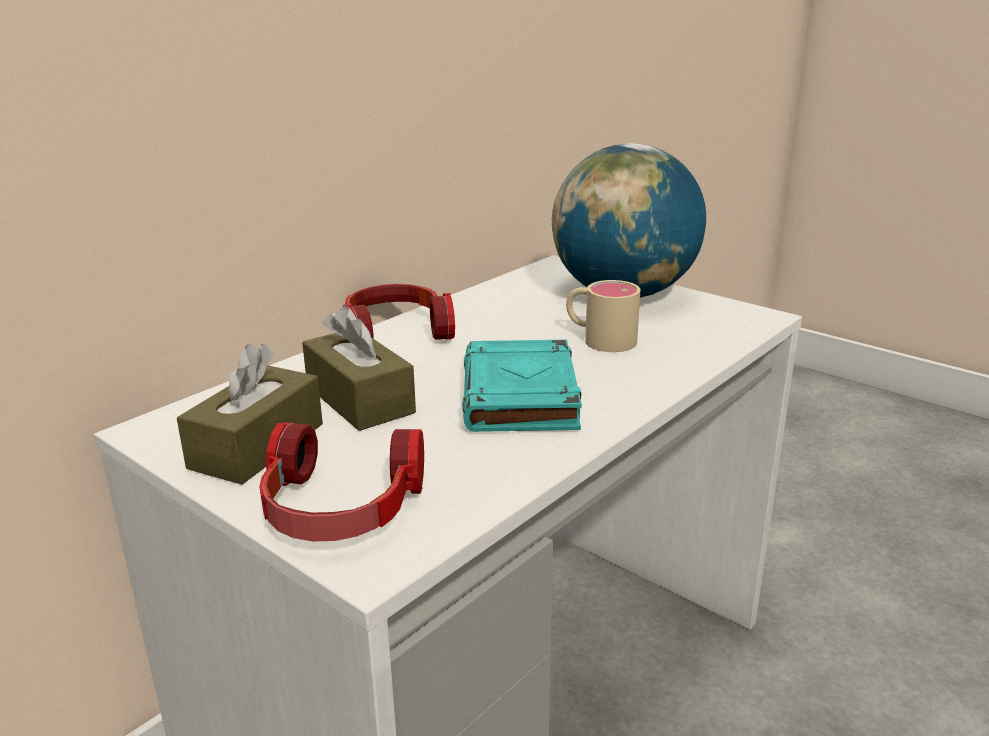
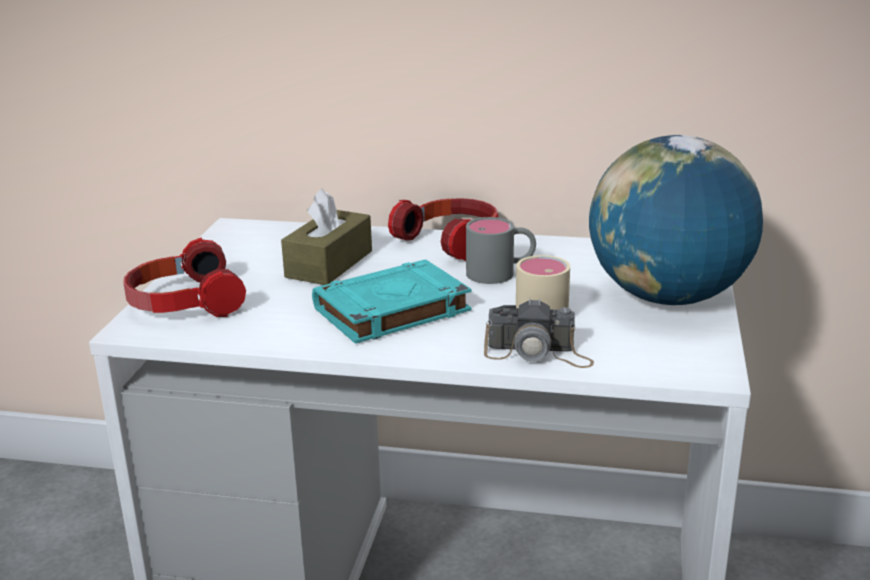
camera: 60 degrees right, 0 degrees up
brown tissue box [177,344,323,485] -> none
none -> grey mug [466,217,536,284]
none -> camera [484,298,594,368]

